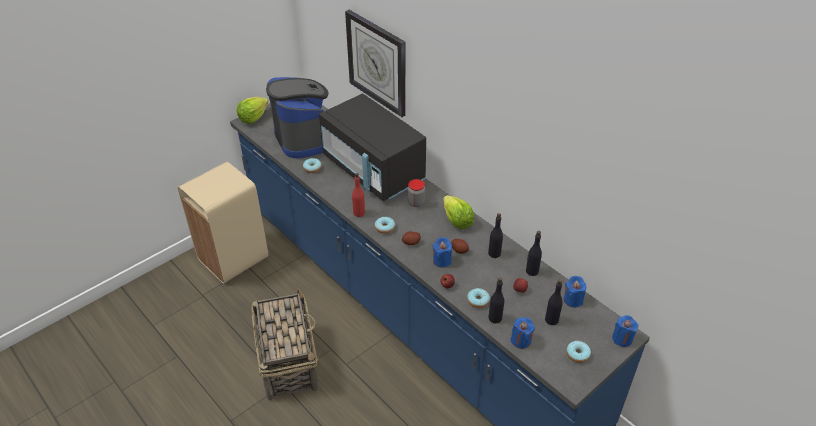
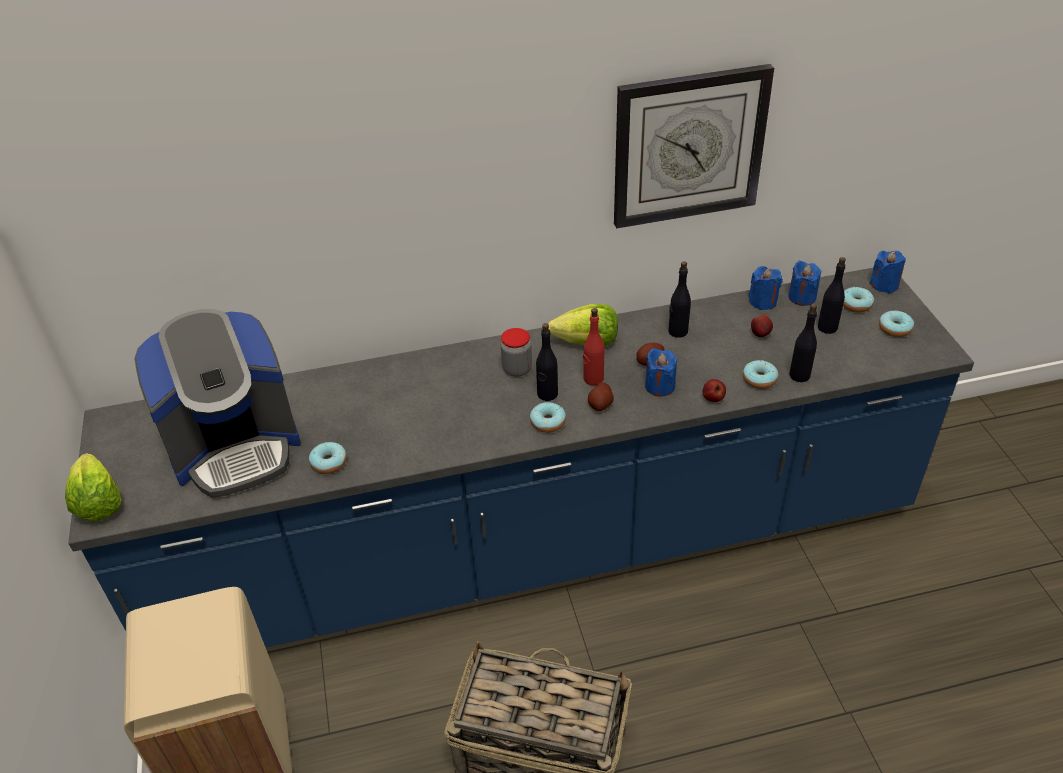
camera: 60 degrees left, 0 degrees up
coffee machine [266,77,329,158] -> coffee machine turned 150 degrees clockwise [134,309,301,498]
black microwave [319,94,426,201] -> none
wall clock [345,10,406,117] -> wall clock moved to [614,64,774,228]
red bottle [352,173,365,217] -> red bottle moved to [583,308,604,386]
blue candle [510,317,535,349] -> blue candle moved to [748,266,783,310]
black bottle [526,231,542,276] -> black bottle moved to [536,323,558,401]
none -> donut [843,287,874,312]

